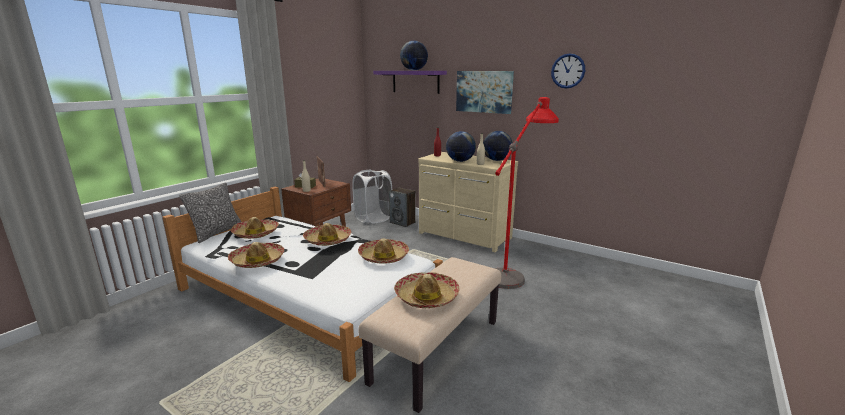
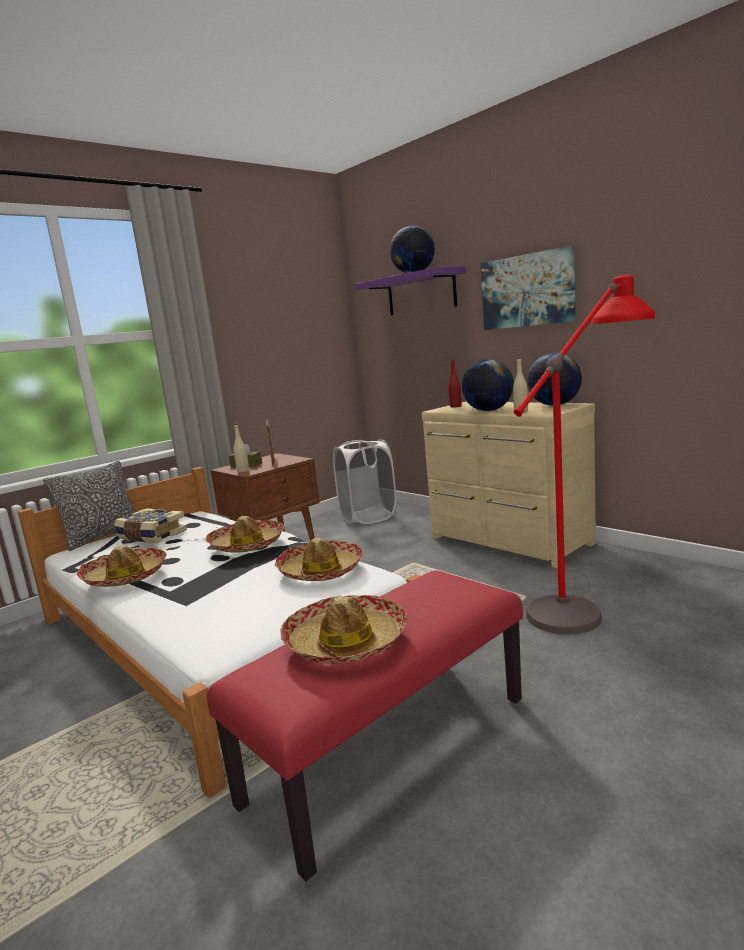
camera: 15 degrees right, 5 degrees down
hat [230,217,279,239] -> book [114,508,187,543]
beige bench [358,257,501,413] -> red bench [207,570,523,881]
speaker [389,188,416,227] -> none
wall clock [551,53,585,88] -> none

